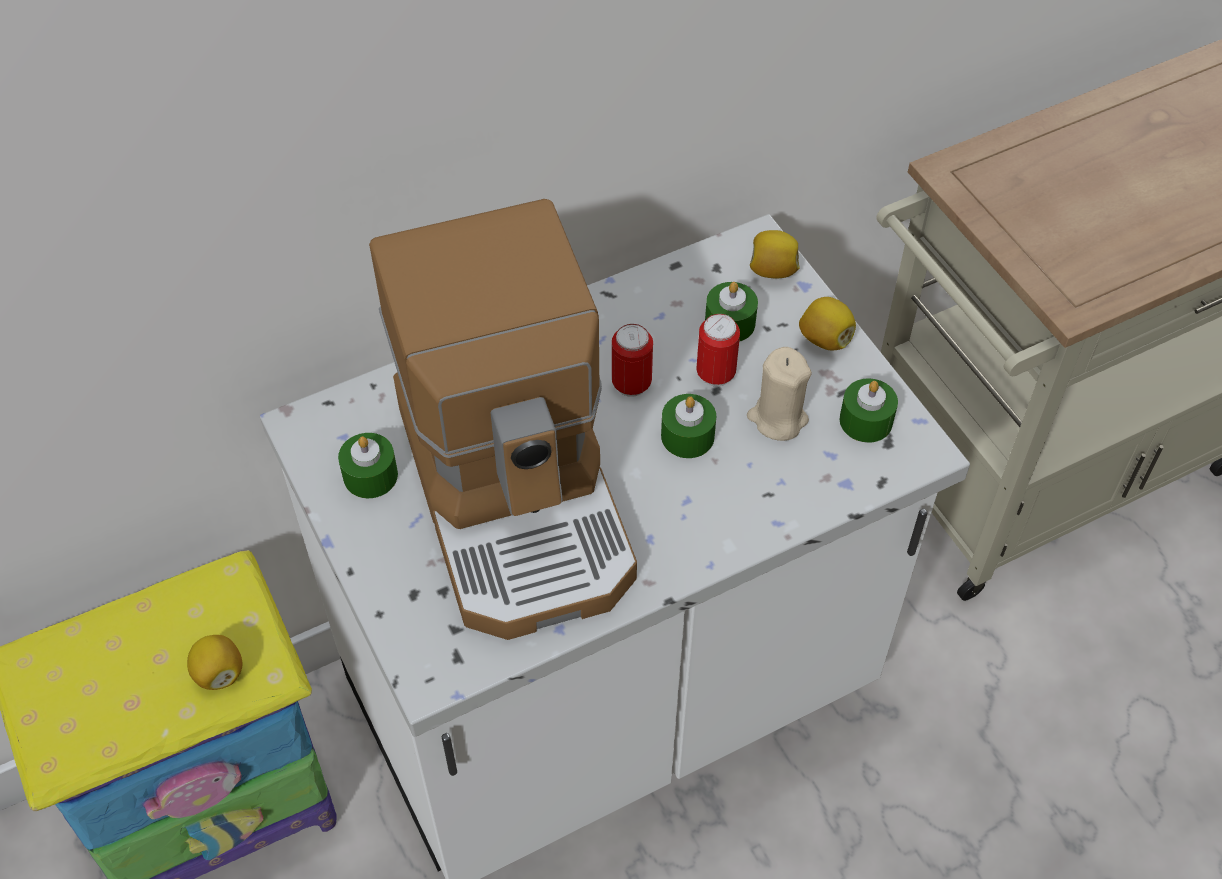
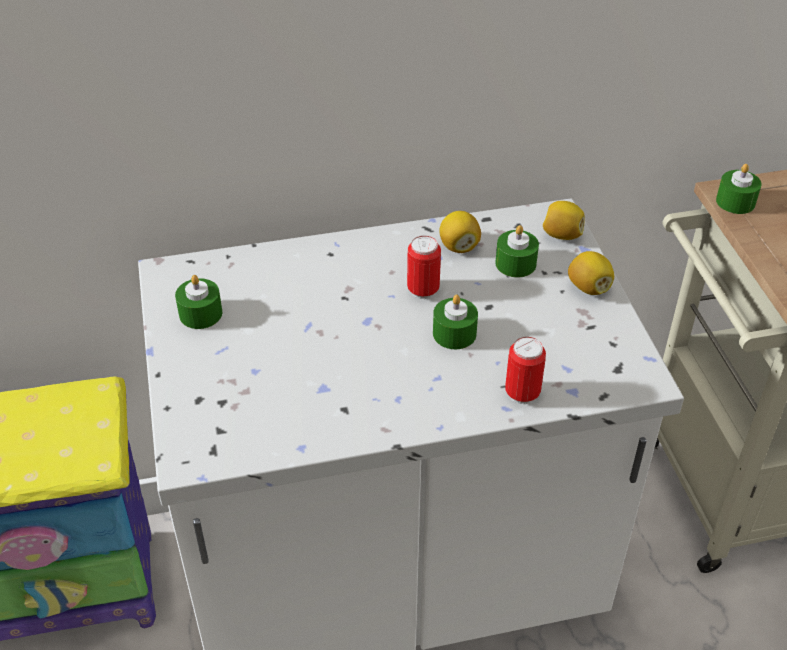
camera: 15 degrees right, 10 degrees down
lemon [187,635,242,690] -> lemon moved to [439,211,481,253]
coffee machine [369,199,637,640] -> none
can [696,314,740,386] -> can moved to [505,337,546,404]
beige candle [747,347,812,441] -> none
green candle [840,378,898,443] -> green candle moved to [716,164,762,214]

